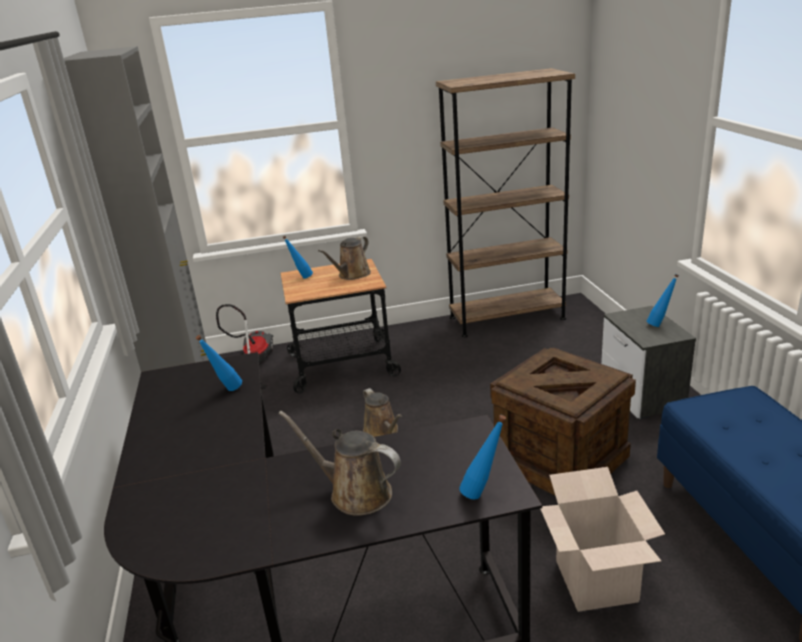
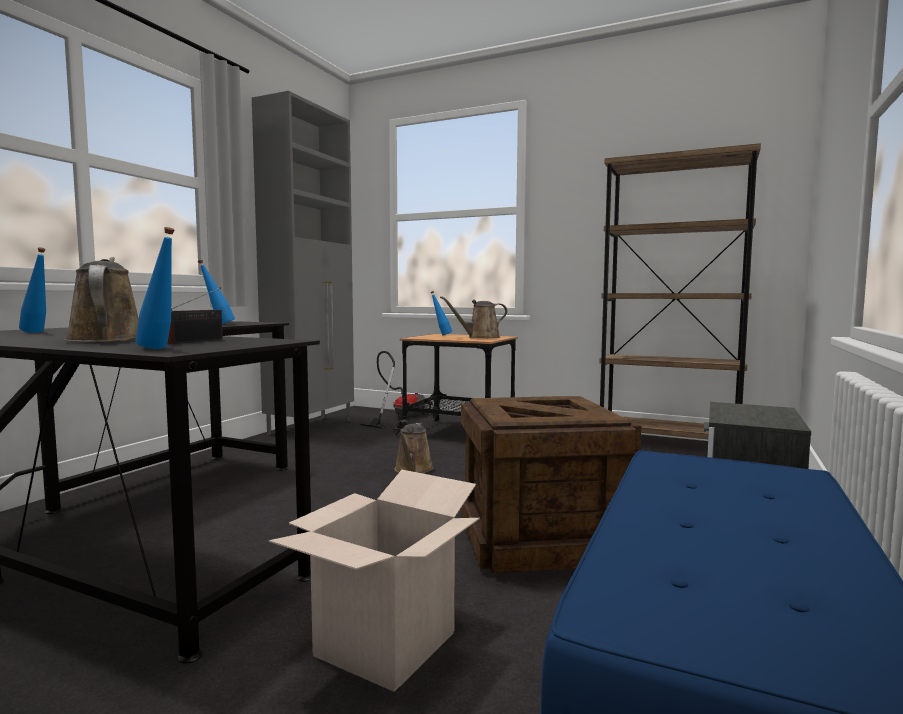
camera: 35 degrees right, 20 degrees down
blue bottle [647,274,679,327] -> blue bottle moved to [19,247,46,333]
none -> radio [168,287,223,344]

